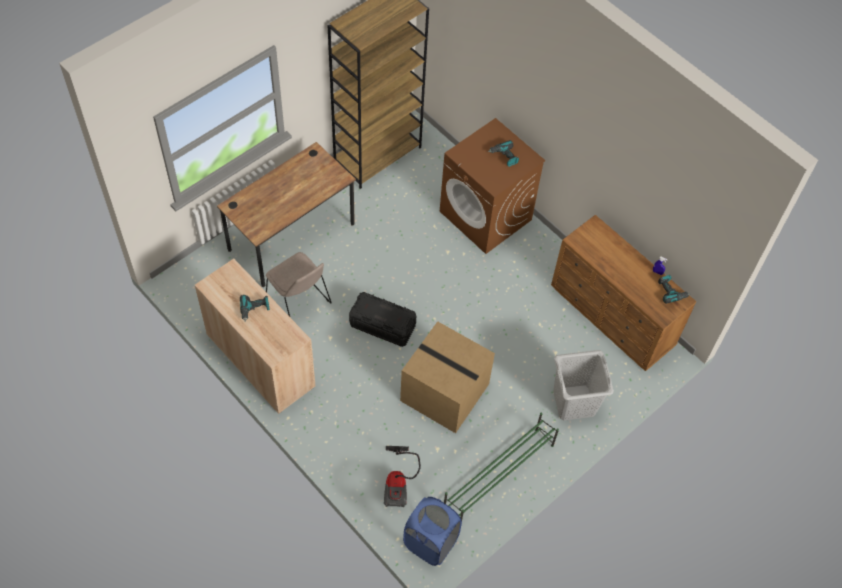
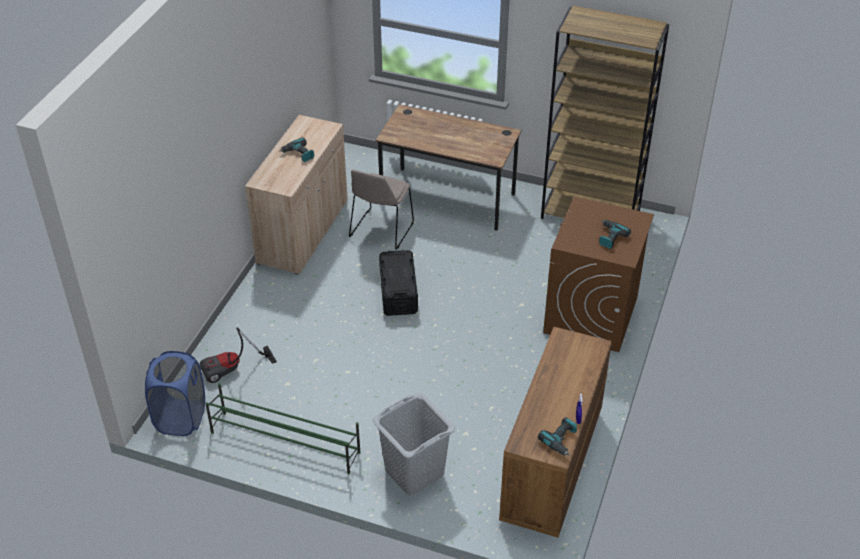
camera: 65 degrees right, 15 degrees down
cardboard box [400,321,495,433] -> none

